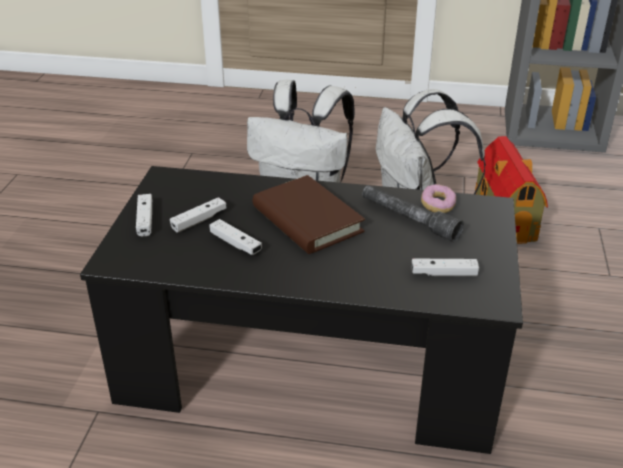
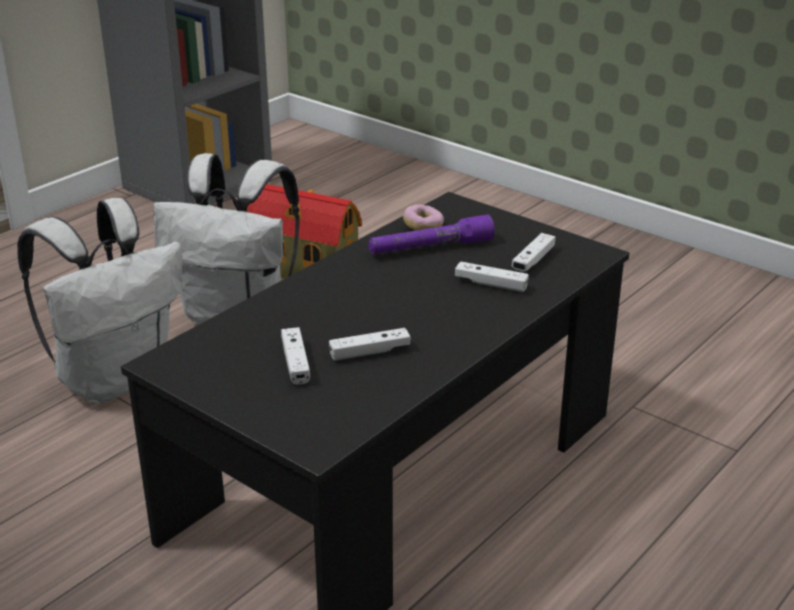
camera: 60 degrees left, 5 degrees down
white game controller [136,194,152,236] -> white game controller moved to [455,262,529,292]
brown book [253,175,365,254] -> none
grey flashlight [362,185,464,242] -> purple flashlight [368,214,495,254]

